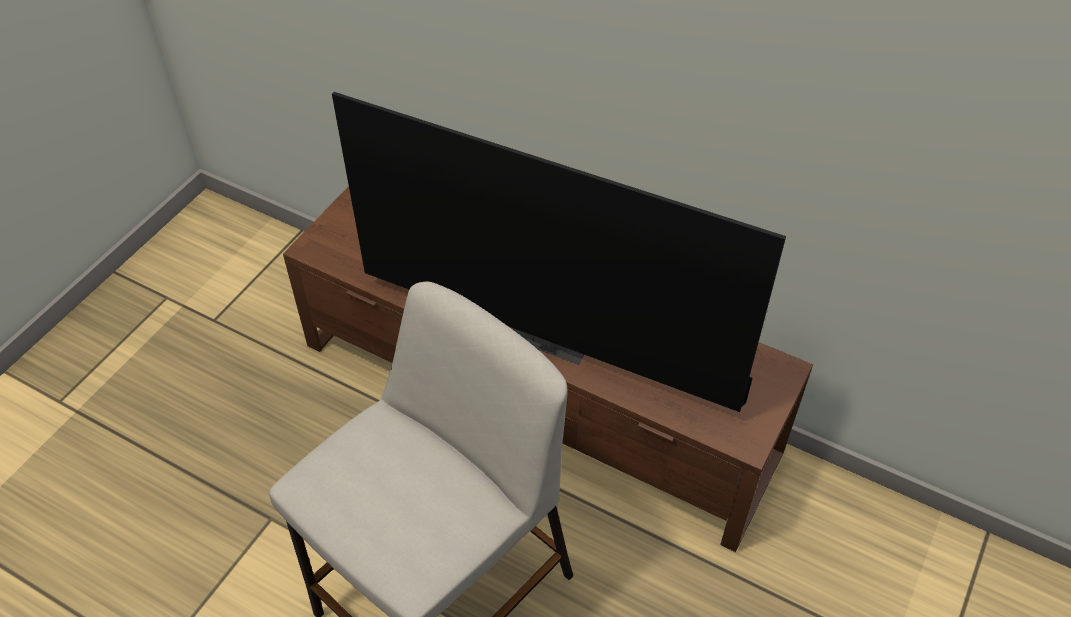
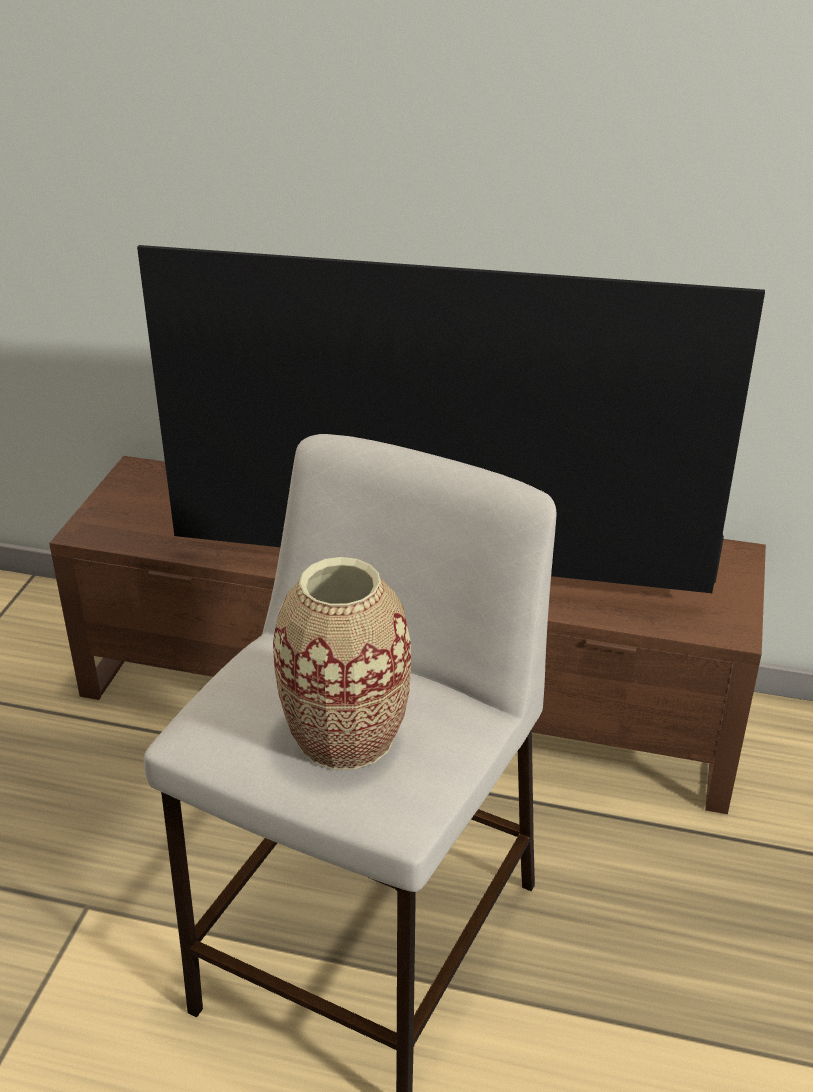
camera: 15 degrees left, 15 degrees down
none -> vase [273,557,411,770]

